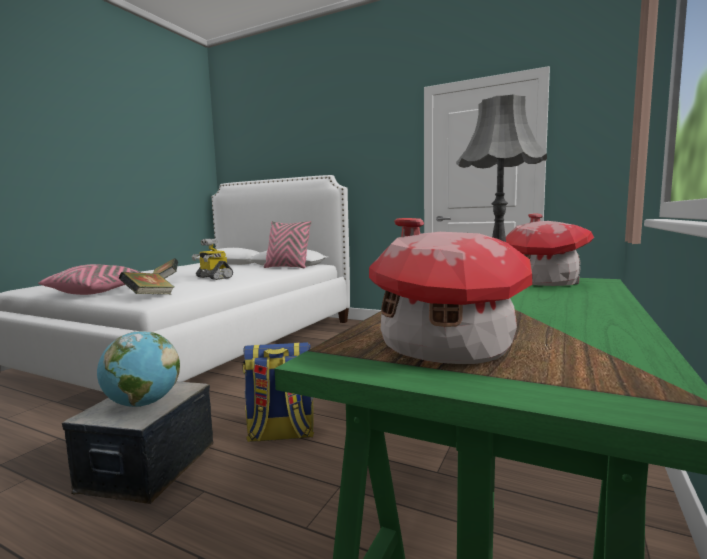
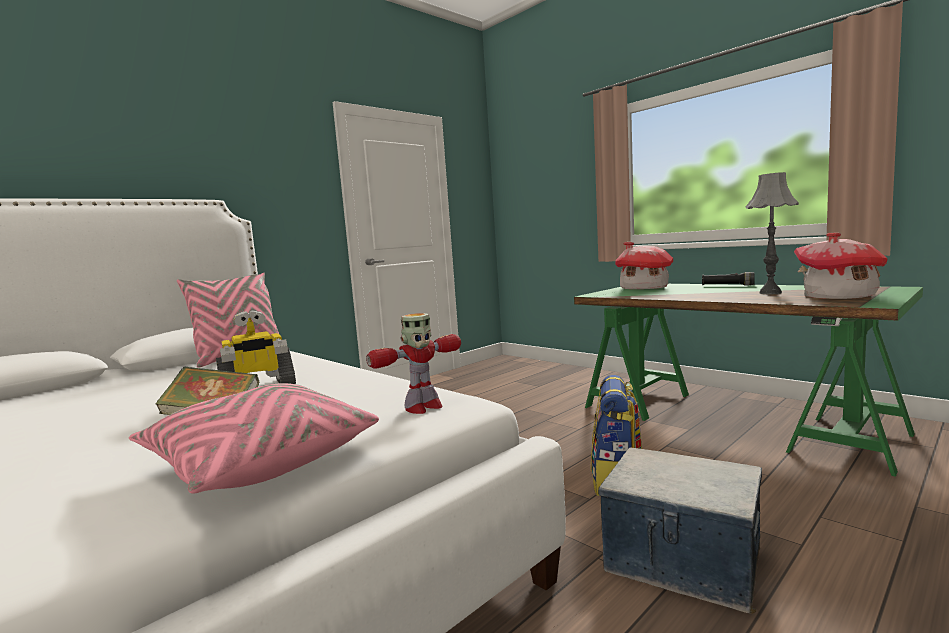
camera: 70 degrees left, 0 degrees up
globe [97,331,180,407] -> none
book [119,272,175,294] -> toy robot [366,313,461,414]
none -> black flashlight [702,272,755,285]

